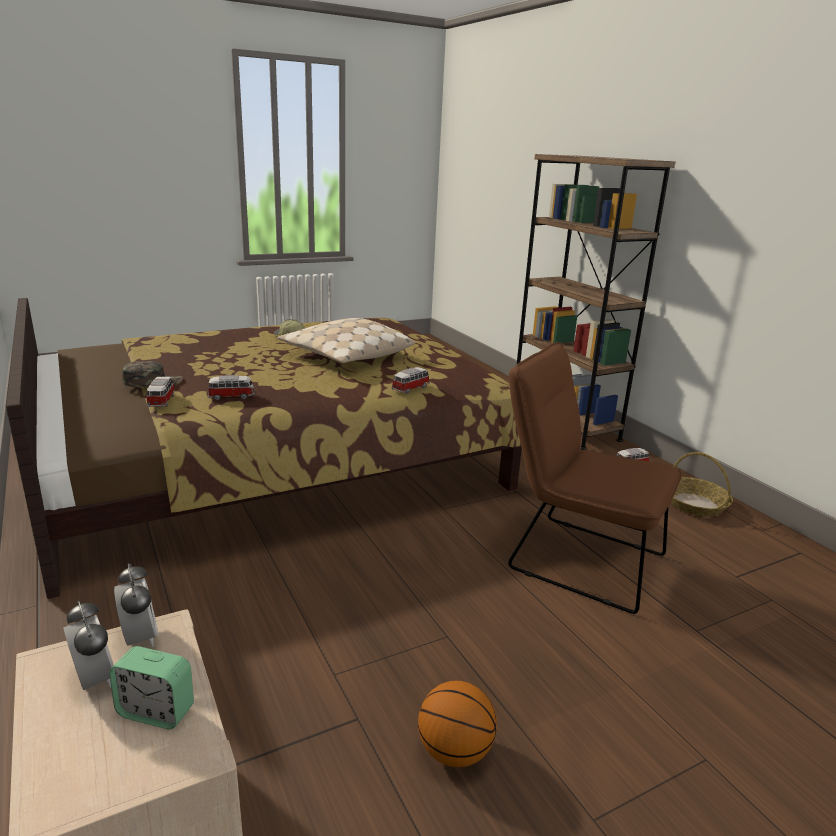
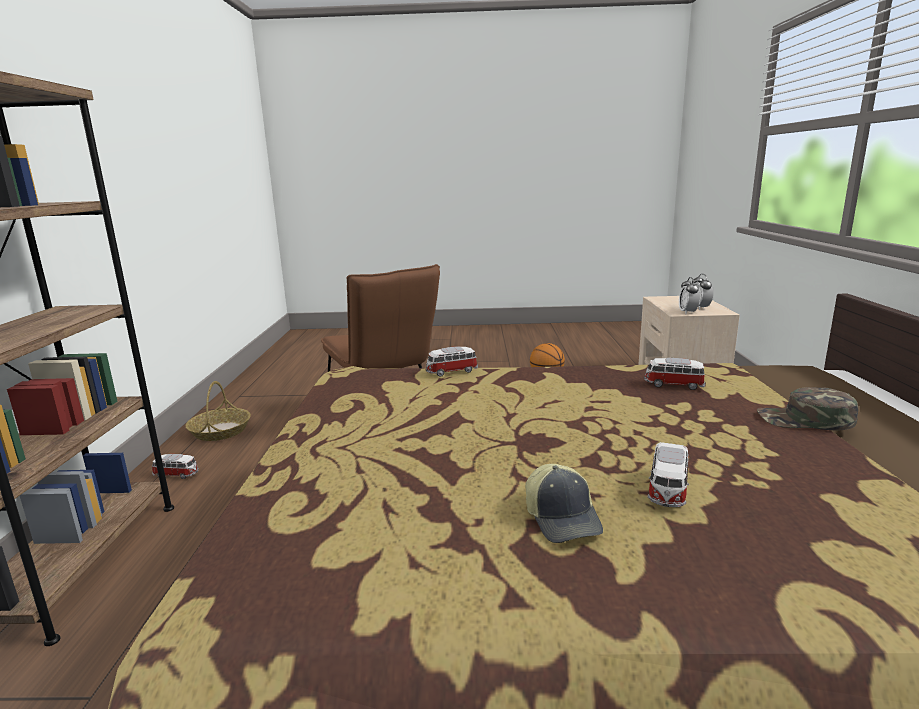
camera: 150 degrees left, 5 degrees down
alarm clock [109,646,194,729] -> none
toy car [146,377,175,407] -> toy car moved to [648,442,689,507]
beige pillow [277,318,415,363] -> none

